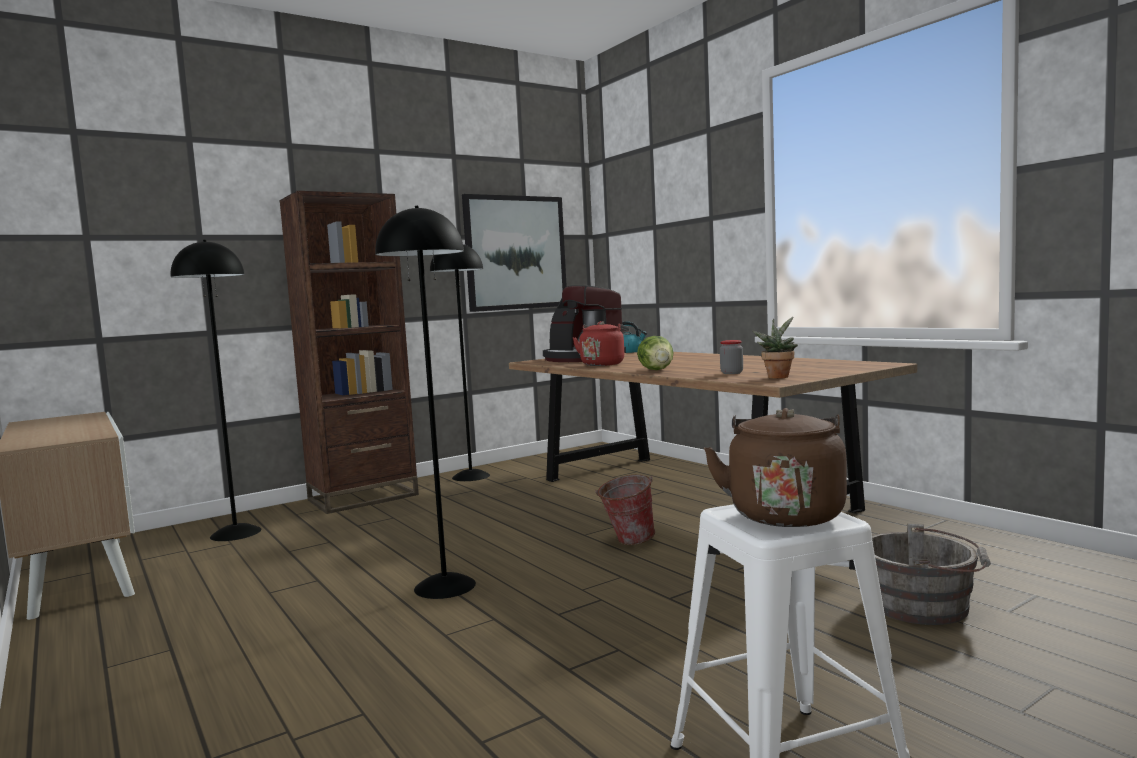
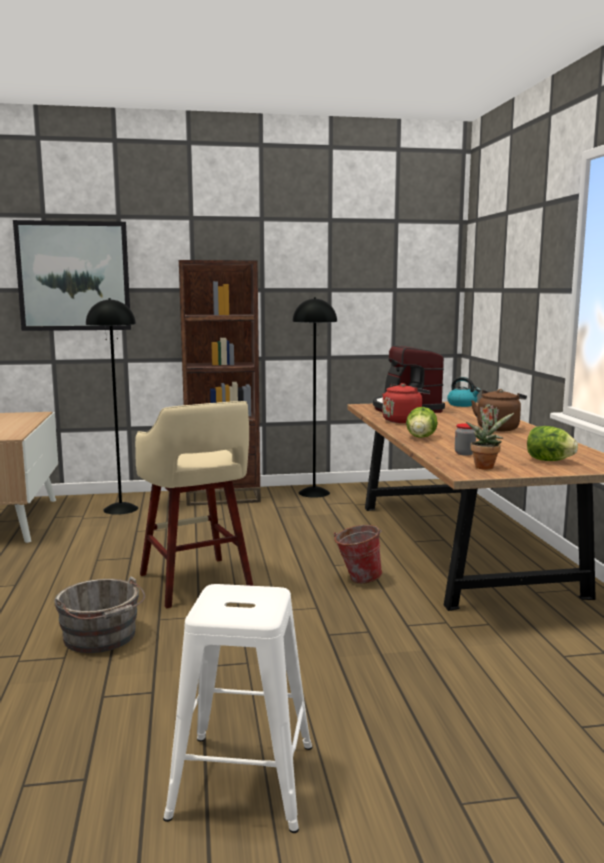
camera: 25 degrees right, 5 degrees up
black floor lamp [375,206,476,599] -> beige stool [135,401,253,608]
picture [462,194,567,312] -> picture moved to [13,220,131,331]
brown kettle [704,408,847,527] -> brown kettle moved to [471,389,527,431]
grey bucket [872,524,991,625] -> grey bucket moved to [55,576,145,653]
none -> lettuce [527,426,578,461]

